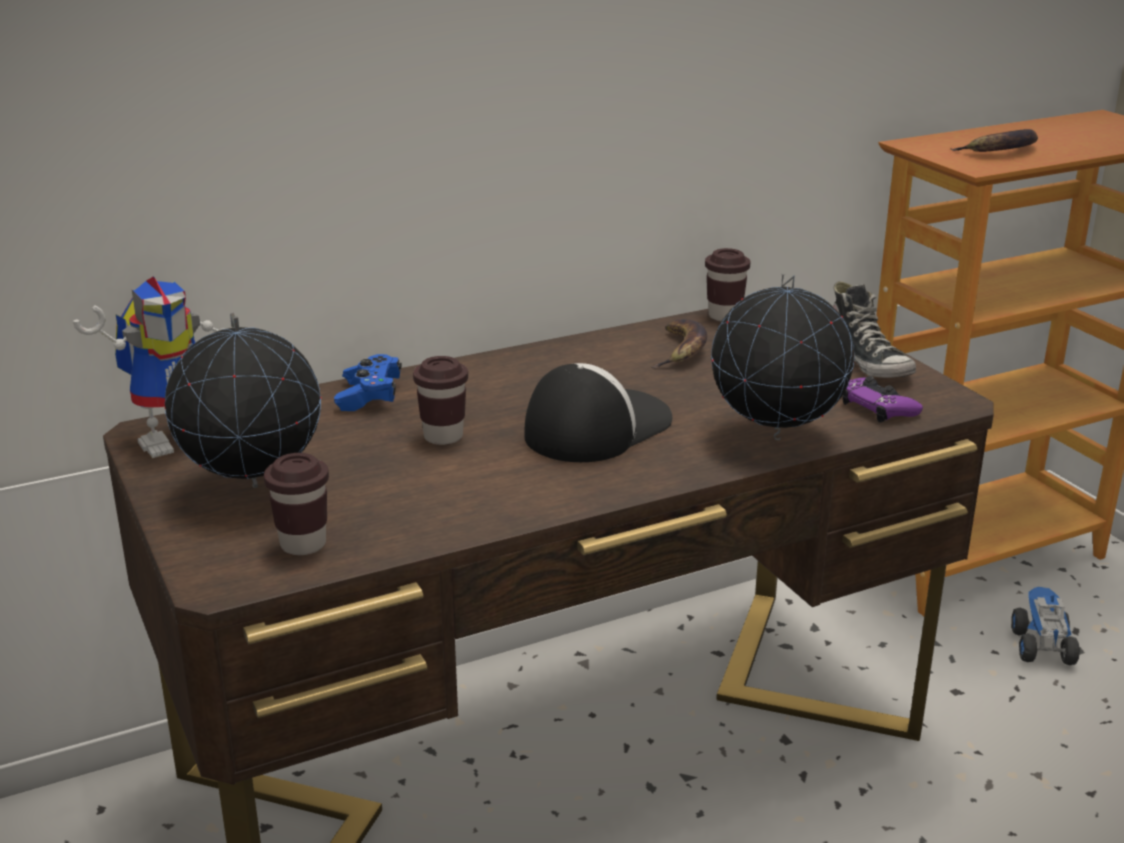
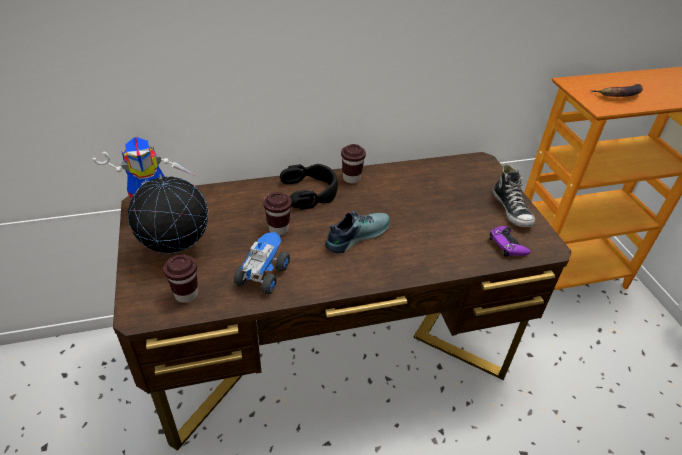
camera: 10 degrees right, 15 degrees up
blue game controller [334,354,402,411] -> none
cap [524,363,672,462] -> shoe [325,211,390,254]
banana [652,319,707,368] -> none
brown cup [705,248,750,321] -> brown cup moved to [341,144,366,184]
globe [711,274,854,441] -> none
toy truck [1011,587,1080,665] -> toy truck moved to [234,232,290,294]
none -> black headphones [280,164,338,210]

